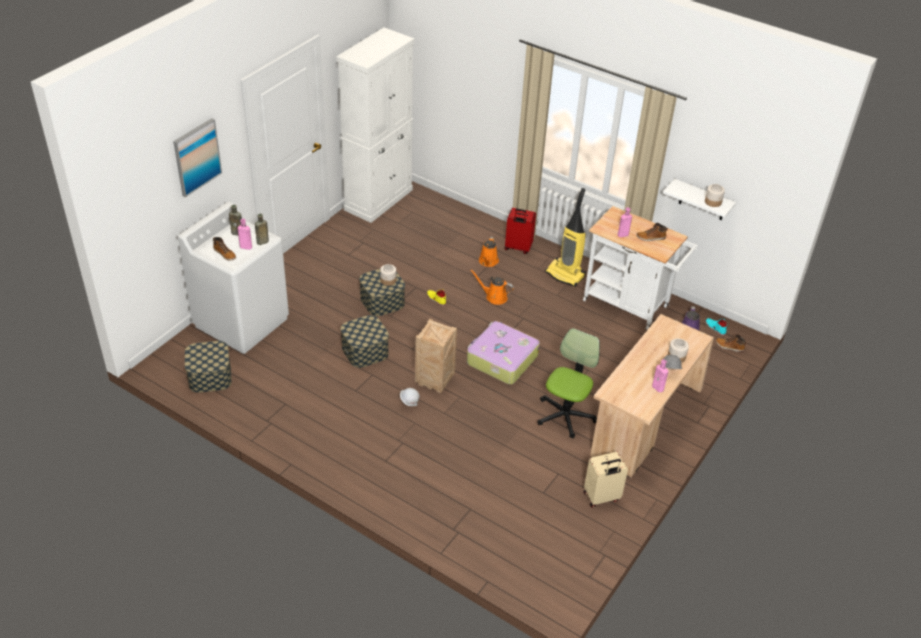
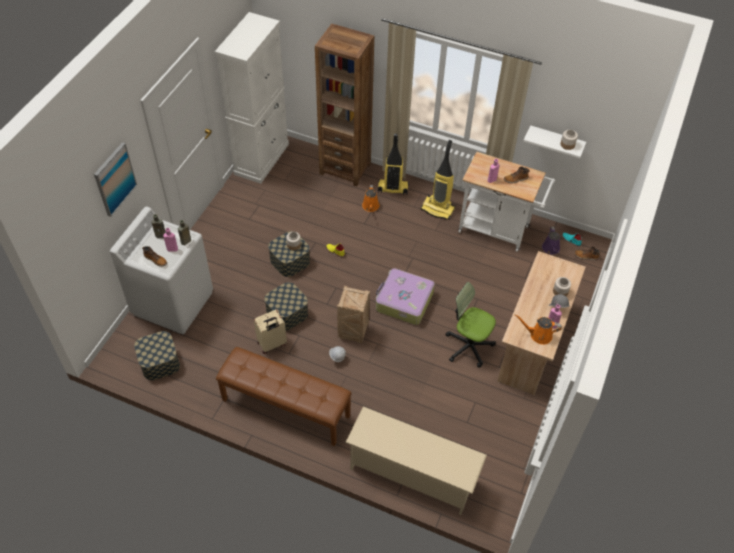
camera: 10 degrees left, 10 degrees up
orange watering can [470,270,513,305] -> orange watering can moved to [515,314,562,345]
red suitcase [505,208,536,254] -> vacuum cleaner [378,134,409,195]
office chair [538,328,600,438] -> office chair turned 75 degrees counterclockwise [445,282,496,367]
beige suitcase [584,452,628,508] -> beige suitcase moved to [254,310,287,354]
none -> brown bench [216,347,352,446]
none -> brown bookcase [315,24,374,186]
none -> beige shoe rack [345,406,487,515]

